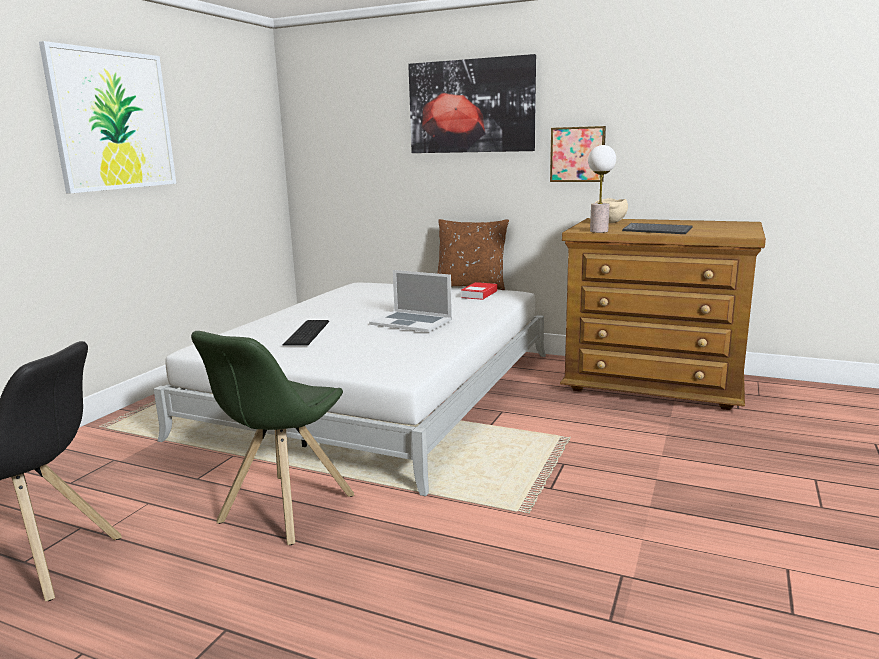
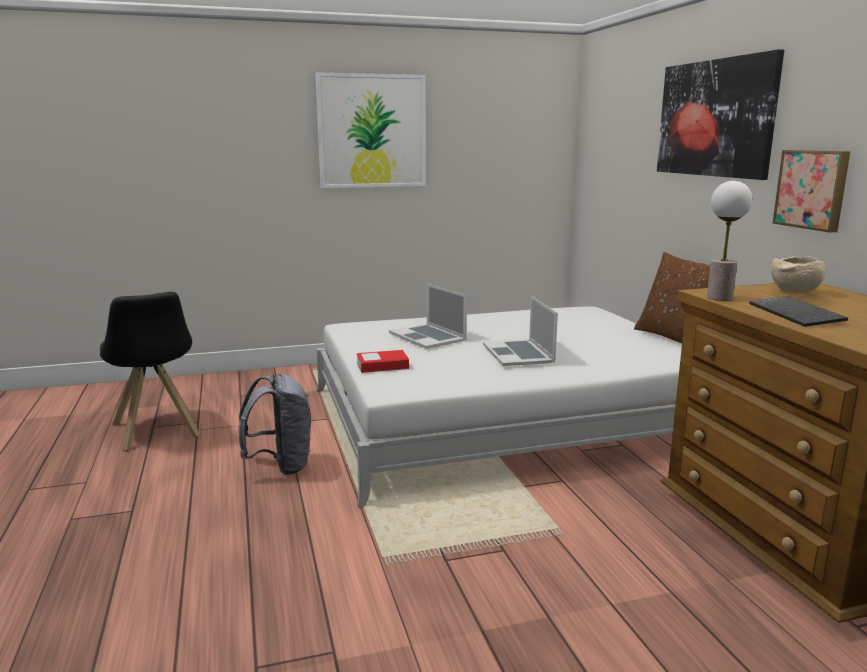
camera: 50 degrees right, 0 degrees up
green chair [191,331,354,545] -> grey backpack [238,373,311,475]
keyboard [282,320,329,346] -> laptop [389,283,467,349]
book [461,282,497,300] -> book moved to [357,350,409,373]

